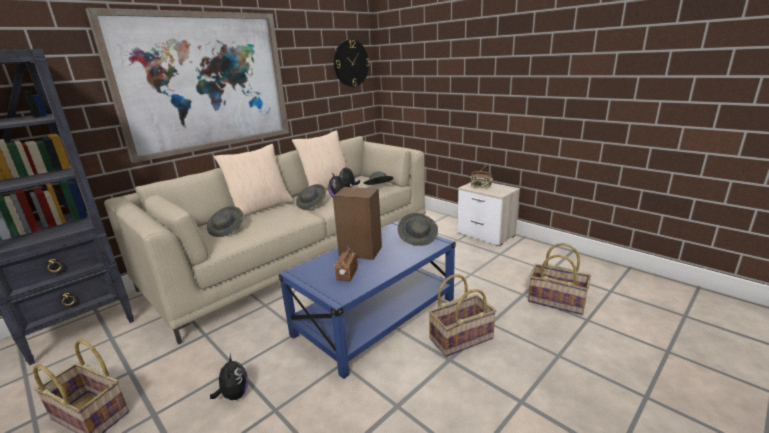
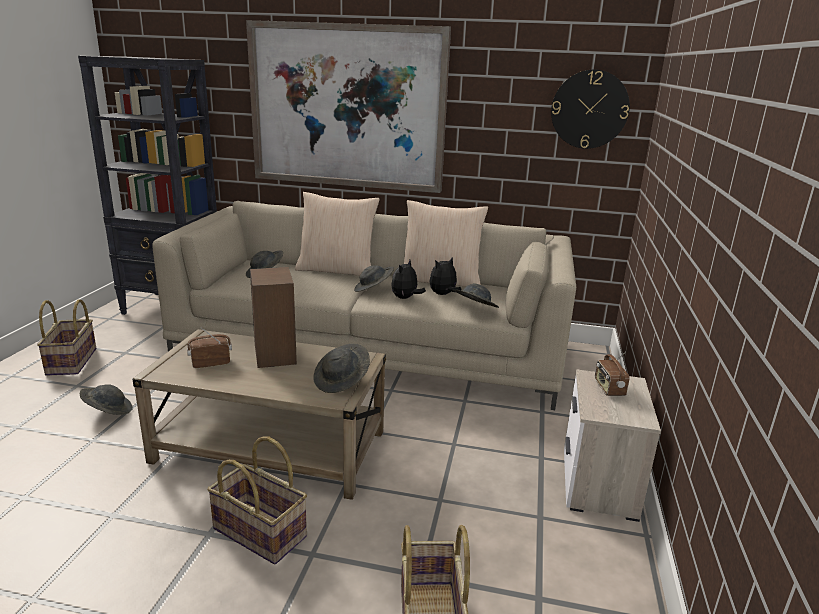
camera: 55 degrees right, 0 degrees up
plush toy [210,354,248,400] -> grey hat [80,384,133,415]
blue coffee table [278,222,455,379] -> beige coffee table [132,329,386,500]

